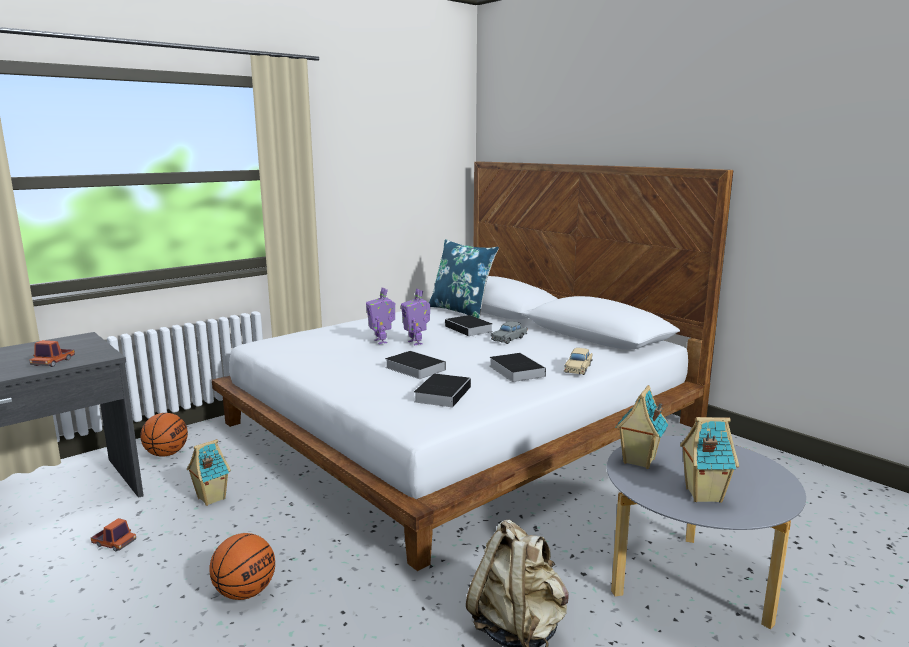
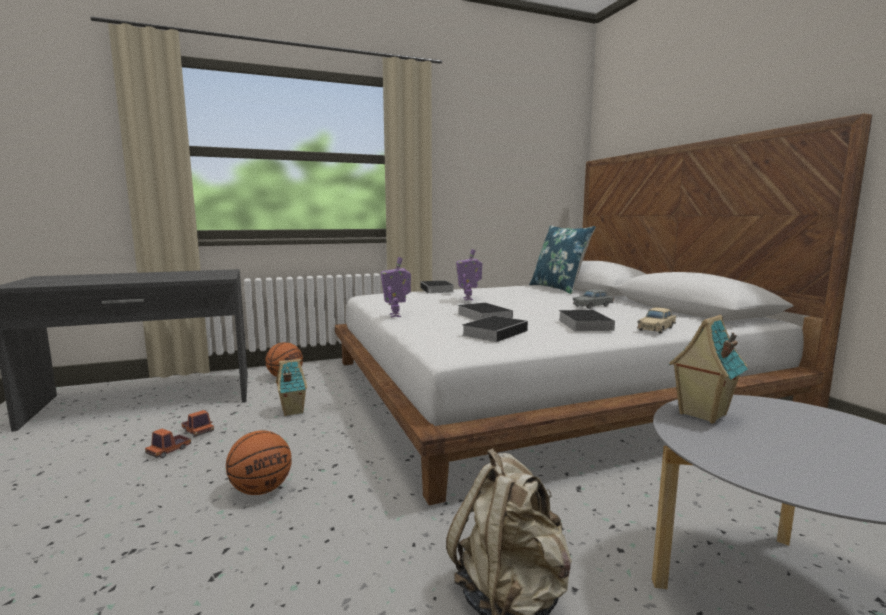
camera: 20 degrees right, 5 degrees down
toy truck [29,340,75,367] -> toy truck moved to [145,429,191,458]
toy robot [401,289,430,345] -> toy robot moved to [381,257,411,317]
book [445,315,493,338] -> book moved to [420,281,453,294]
toy house [680,417,739,503] -> none

